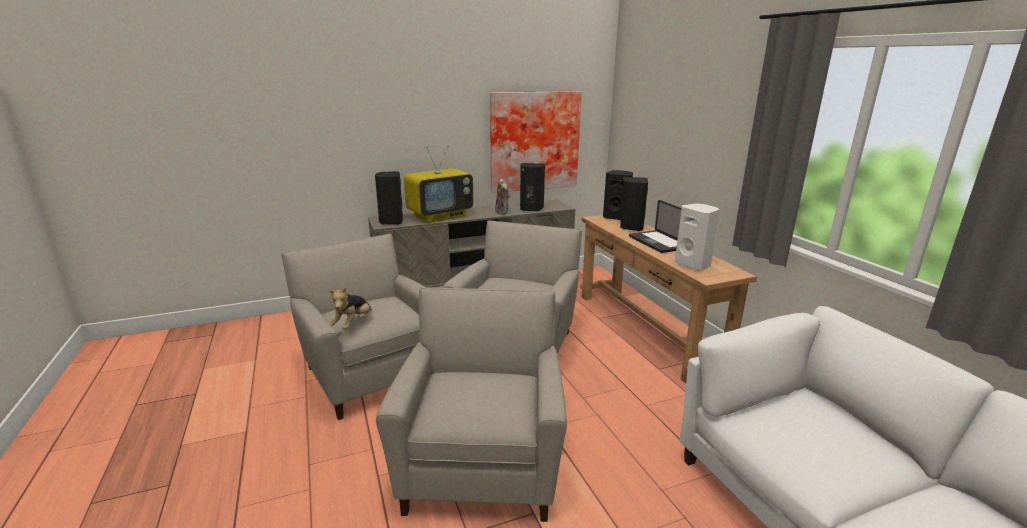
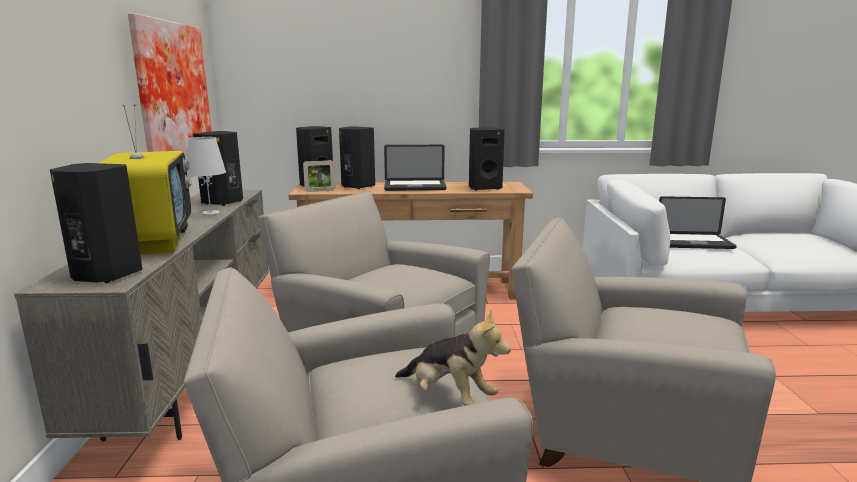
camera: 70 degrees left, 5 degrees down
plush toy [495,178,510,215] -> white table lamp [187,137,226,216]
white speaker [675,203,720,271] -> black speaker [469,127,505,191]
none -> picture frame [303,160,335,192]
none -> laptop [659,196,737,249]

